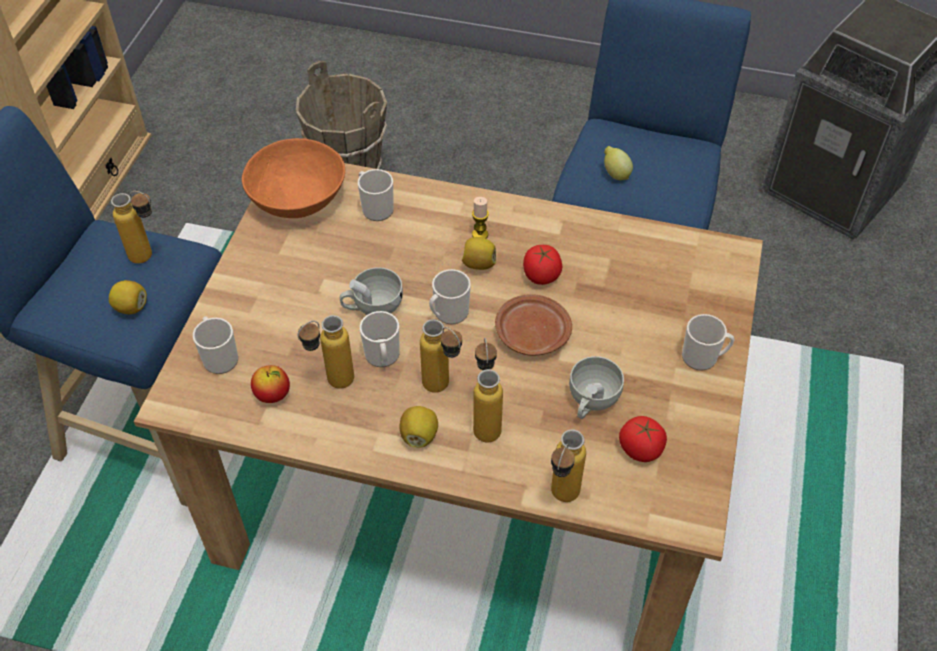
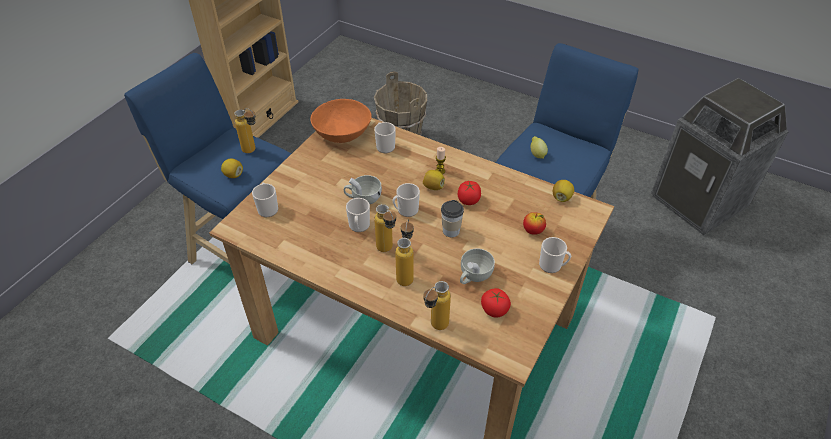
camera: 15 degrees right, 5 degrees down
apple [251,365,290,403] -> apple moved to [523,212,546,235]
bottle [298,315,354,389] -> none
lemon [400,406,438,448] -> lemon moved to [553,180,574,202]
brown plate [495,294,572,356] -> cup [441,200,464,237]

